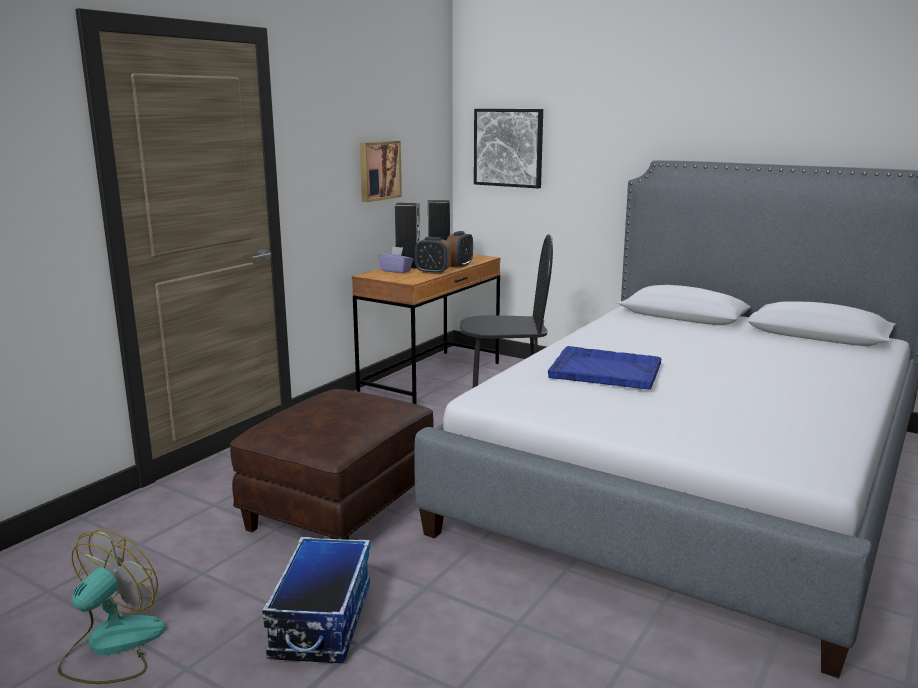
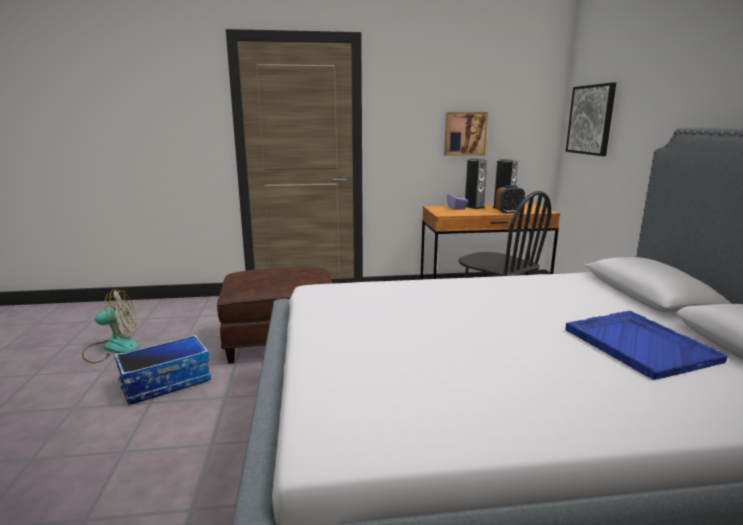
camera: 50 degrees right, 0 degrees up
alarm clock [415,237,451,274] -> none
blue tray [548,346,662,390] -> blue tray moved to [566,311,728,380]

